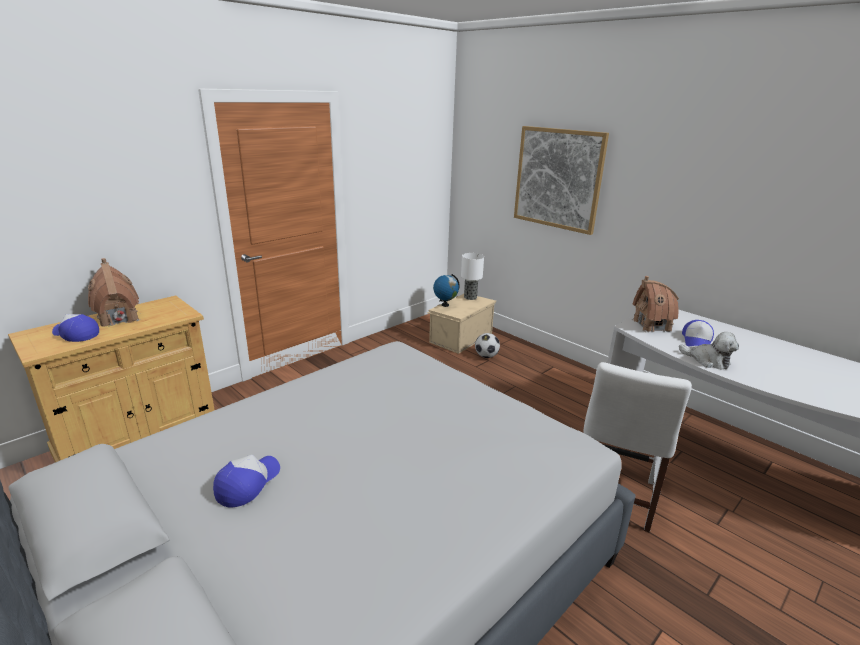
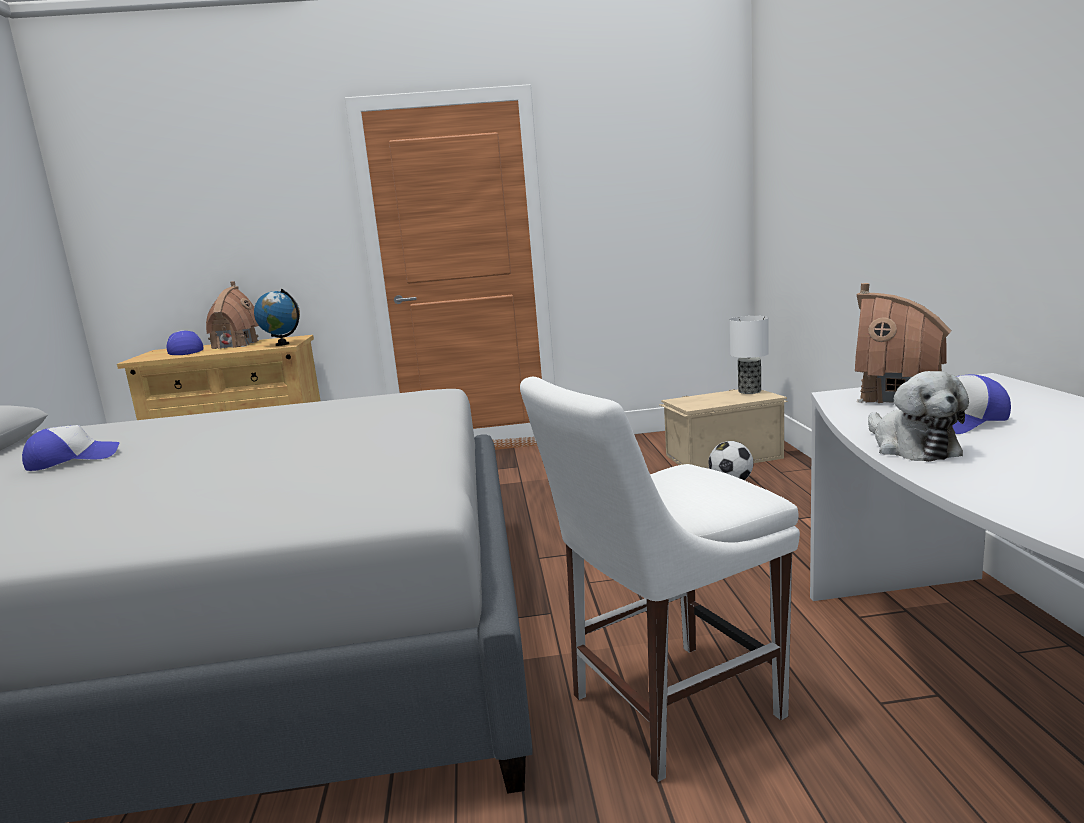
camera: 40 degrees right, 10 degrees down
globe [433,274,460,307] -> globe moved to [254,289,300,346]
picture [514,126,609,235] -> none

